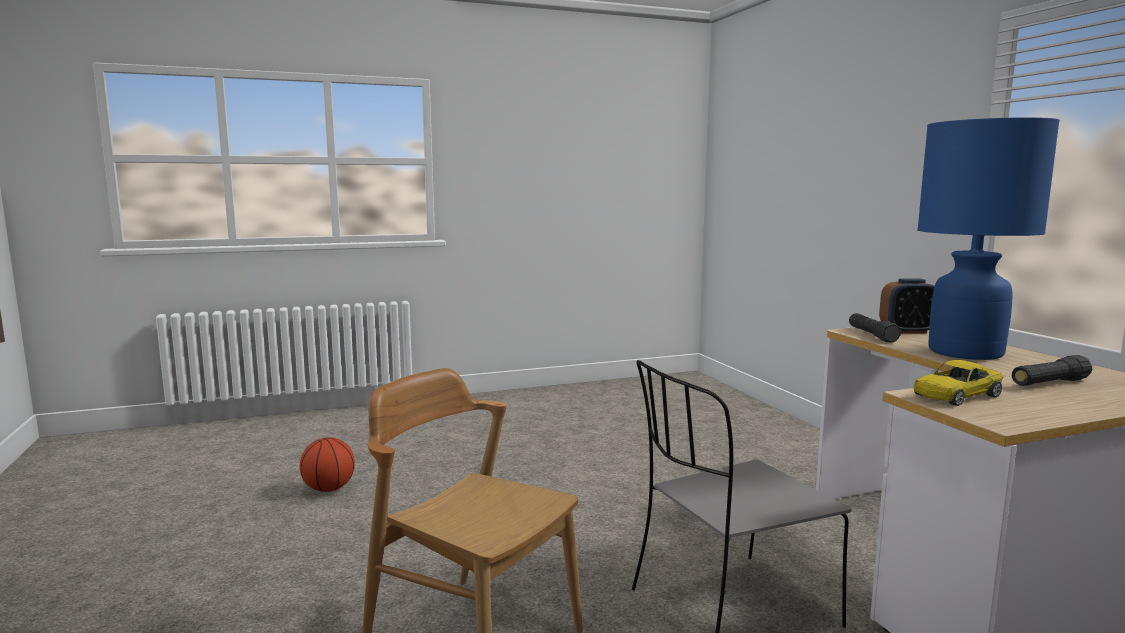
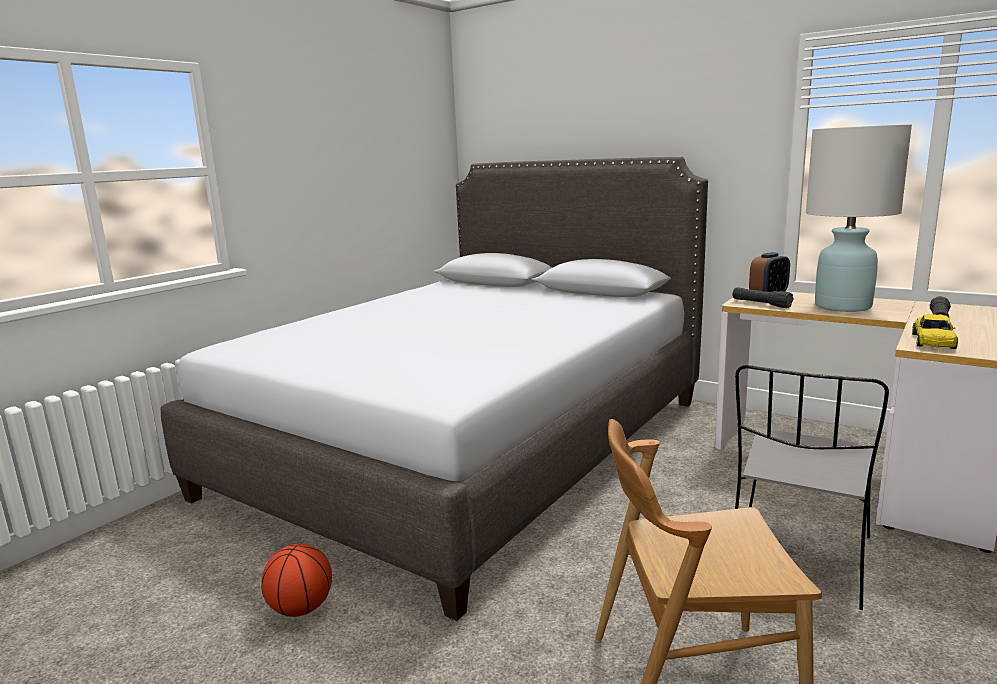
camera: 35 degrees left, 5 degrees up
blue table lamp [917,117,1060,360] -> white table lamp [806,124,912,312]
none -> grey bed [161,157,708,621]

